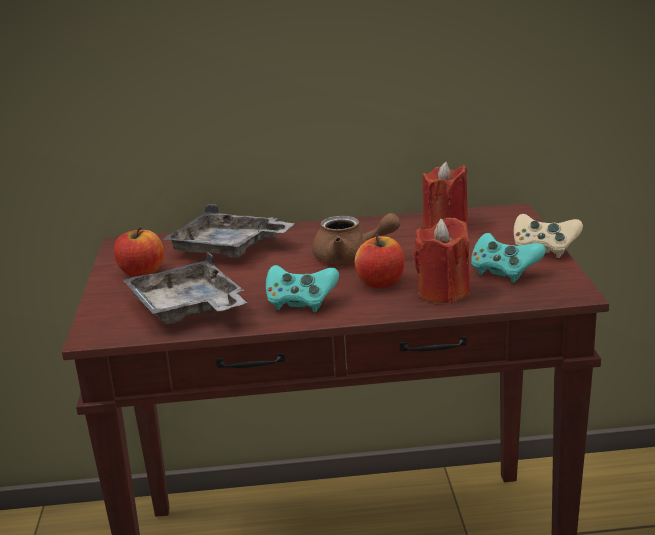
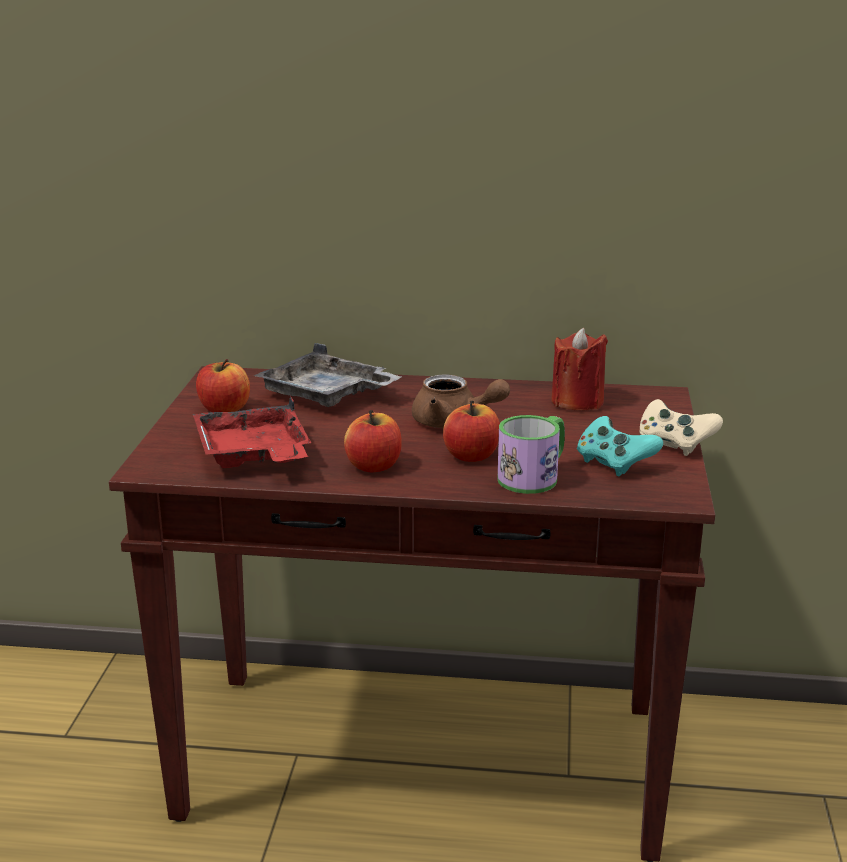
camera: 10 degrees right, 0 degrees up
grey tray [123,252,247,324] -> red tray [193,396,311,468]
turquoise game controller [266,265,339,312] -> apple [344,410,402,472]
red candle [414,218,470,304] -> mug [498,415,565,494]

